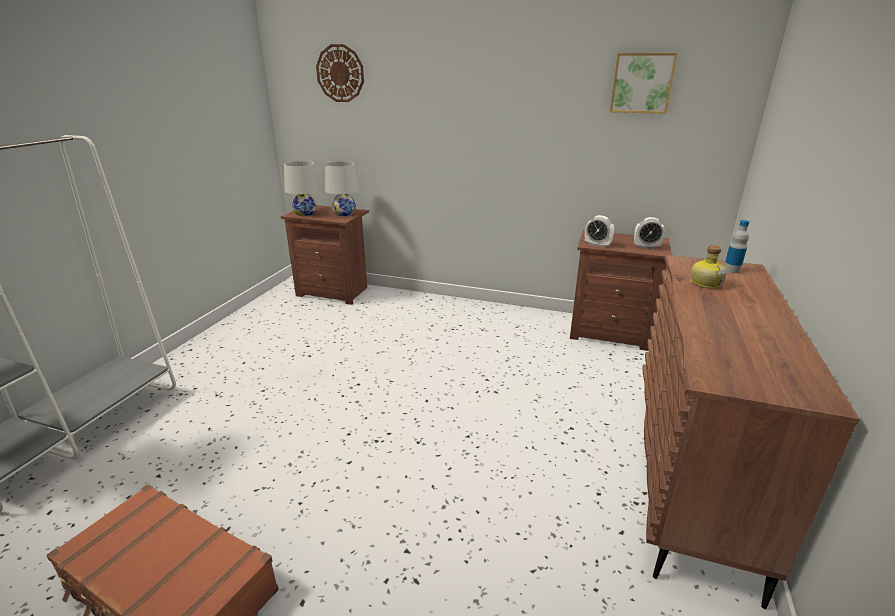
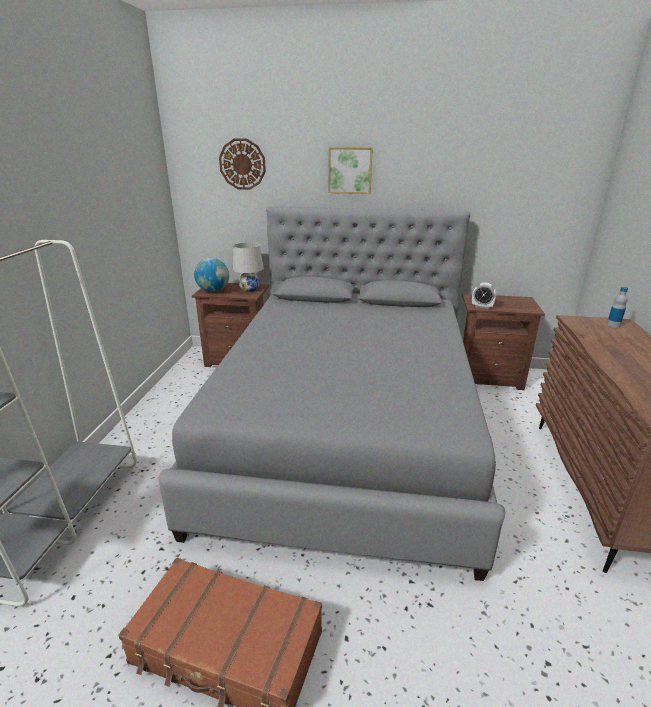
camera: 10 degrees left, 0 degrees up
white table lamp [284,161,320,216] -> globe [194,258,229,292]
picture [610,53,677,114] -> picture moved to [329,147,373,194]
alarm clock [634,217,665,249] -> none
bottle [691,245,728,288] -> none
none -> grey bed [158,206,505,581]

